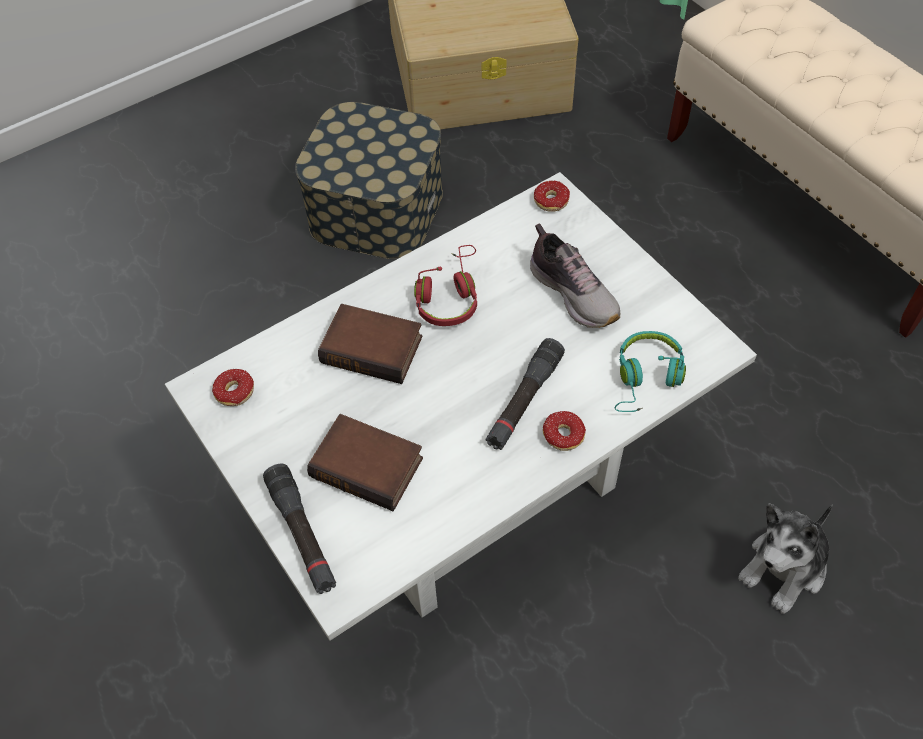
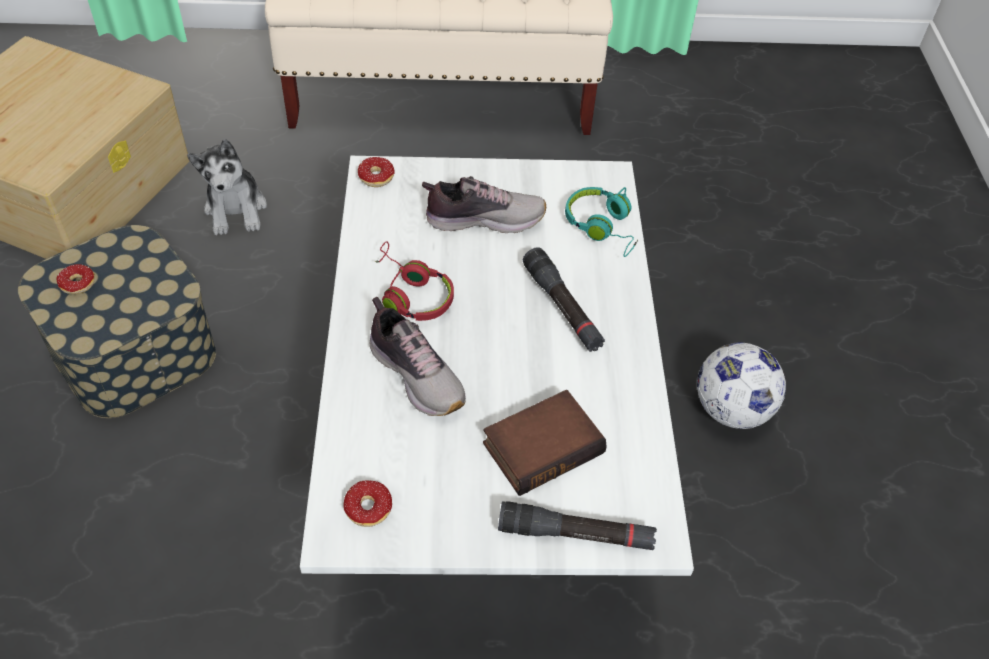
camera: 60 degrees left, 5 degrees down
book [318,304,422,384] -> shoe [370,297,466,416]
donut [543,411,586,451] -> donut moved to [56,264,95,294]
plush toy [738,503,833,614] -> plush toy moved to [187,139,267,235]
none -> football [697,342,786,429]

